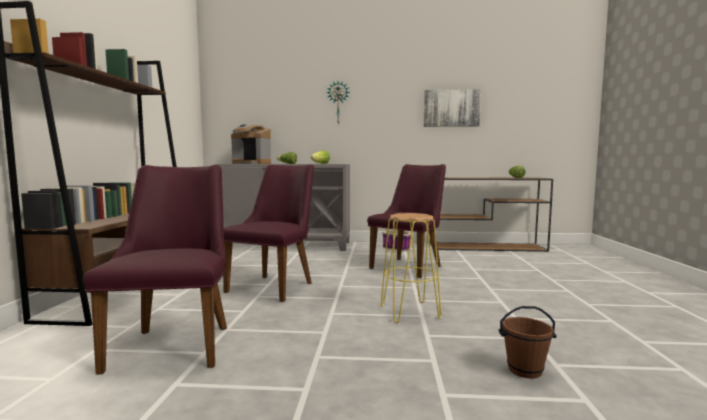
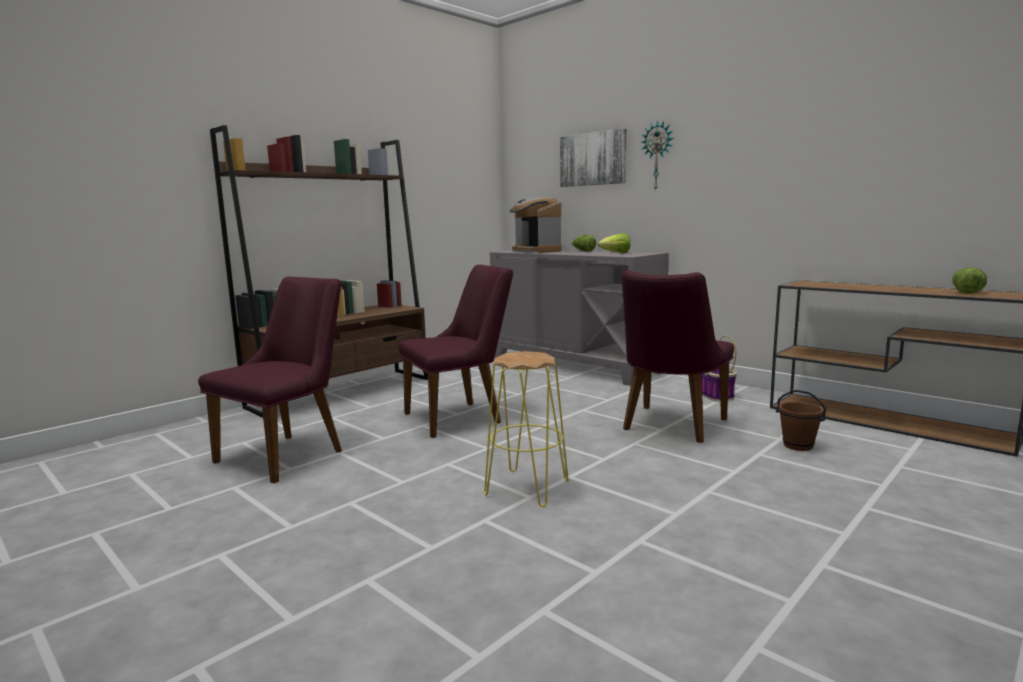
camera: 40 degrees right, 5 degrees up
purple chair [367,164,446,278] -> purple chair turned 135 degrees clockwise [622,270,734,443]
picture [424,89,481,127] -> picture moved to [560,128,627,187]
brown bucket [499,306,557,379] -> brown bucket moved to [776,390,826,451]

